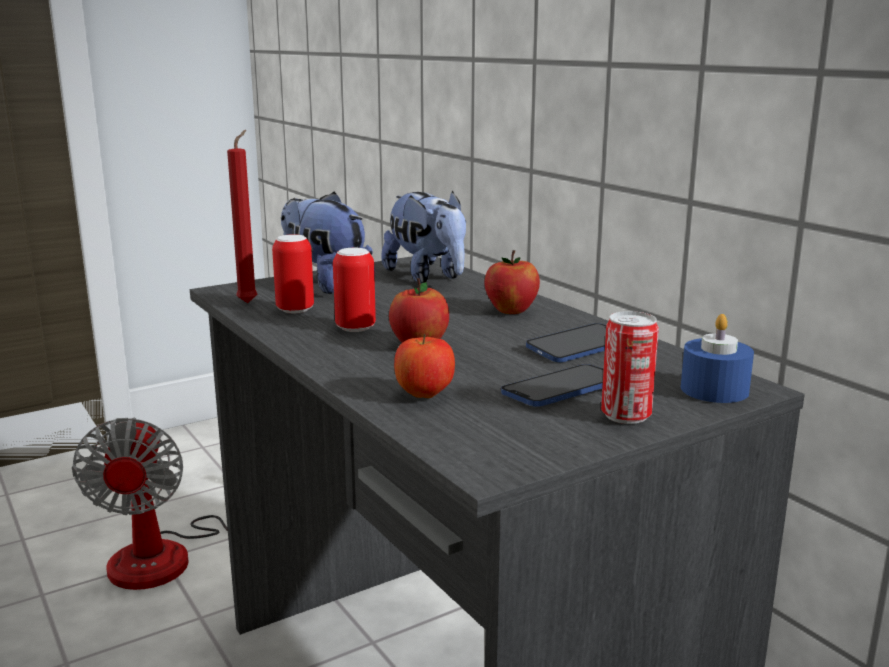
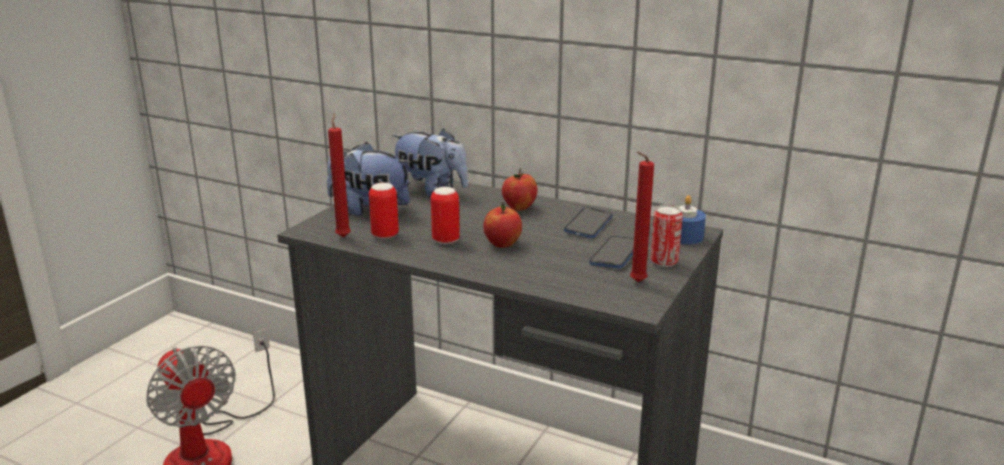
camera: 30 degrees left, 5 degrees up
apple [394,334,455,398] -> none
none -> red candle [630,152,654,282]

